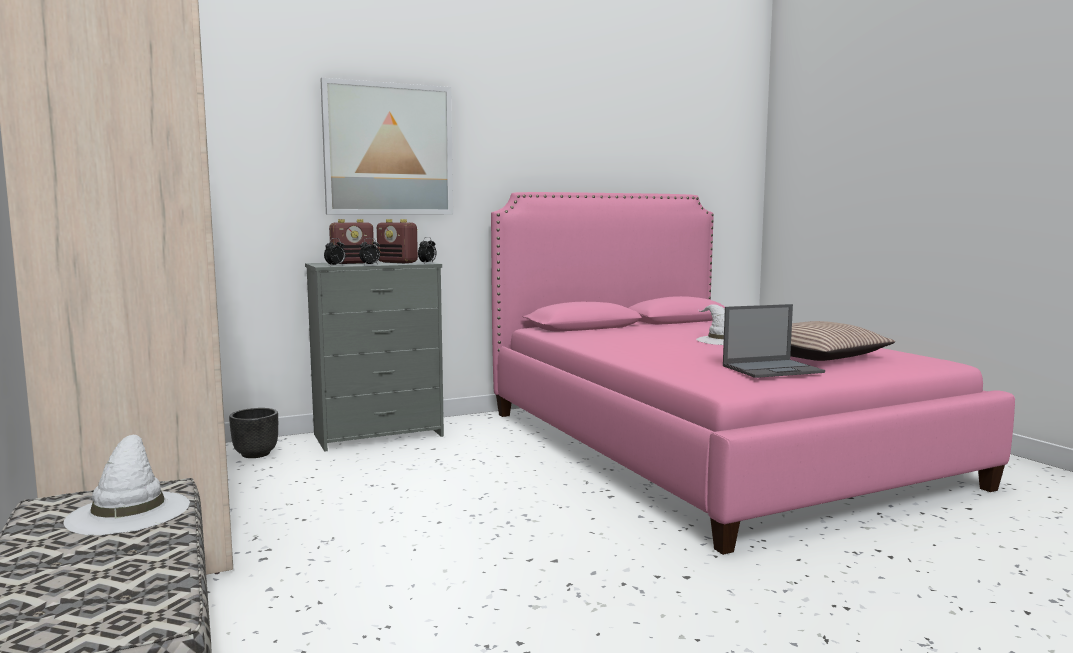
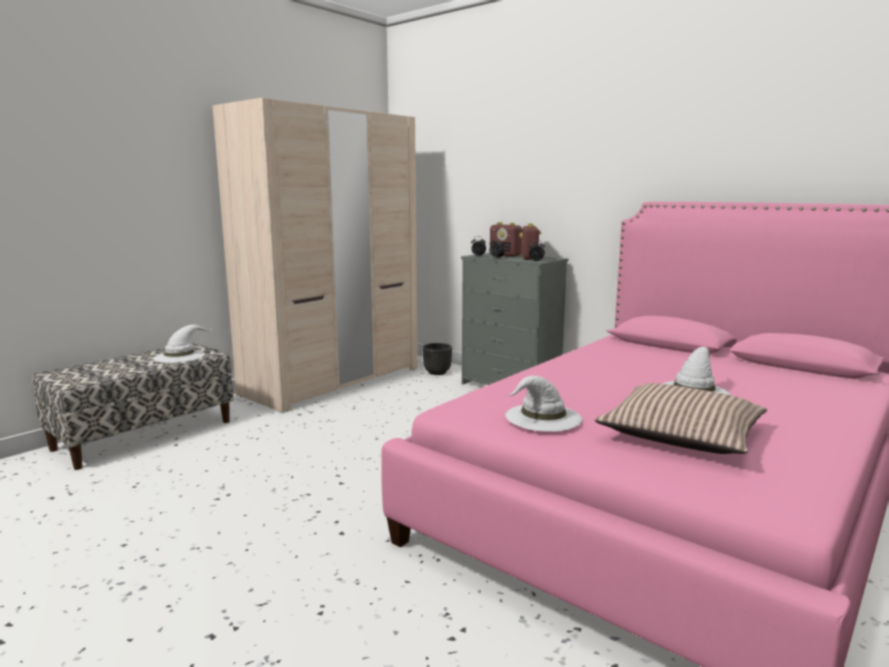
camera: 65 degrees right, 5 degrees up
picture [320,78,453,214] -> none
laptop [723,304,825,378] -> white hat [505,376,582,431]

